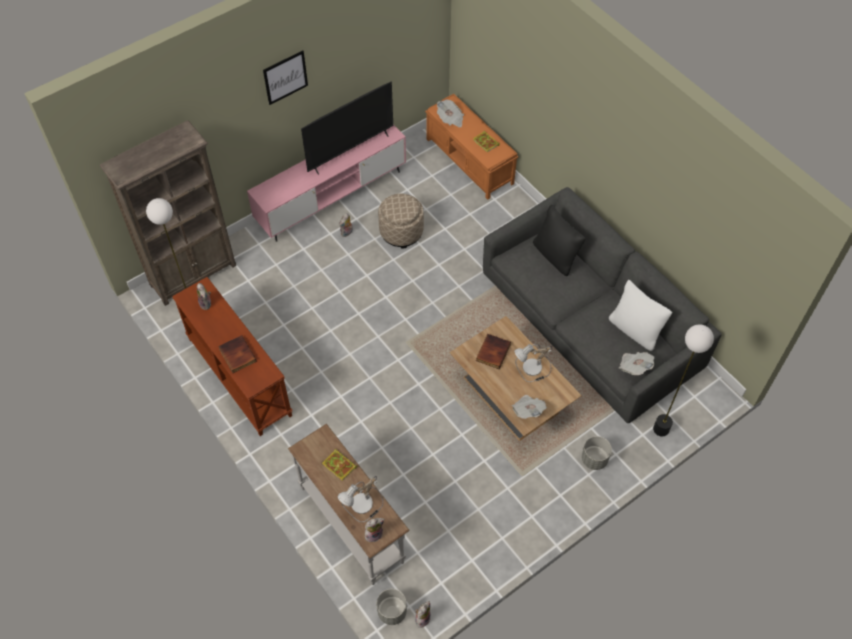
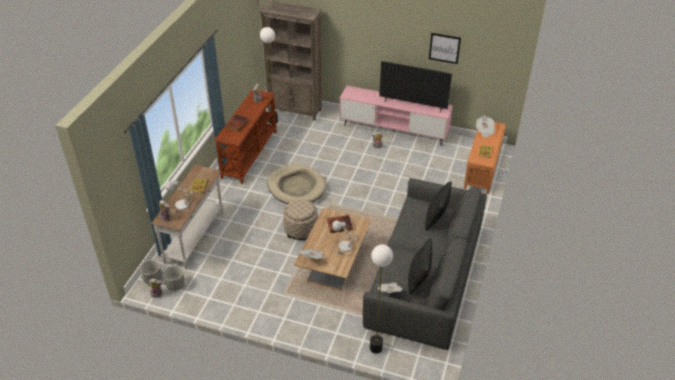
camera: 55 degrees right, 15 degrees down
picture [263,51,308,105] -> picture moved to [429,33,461,64]
beige ottoman [378,194,424,249] -> beige ottoman moved to [283,199,318,240]
grey planter [582,436,612,470] -> grey planter moved to [163,266,185,291]
white pillow [609,280,673,351] -> black pillow [408,239,432,295]
none -> beige dog bed [267,164,326,204]

